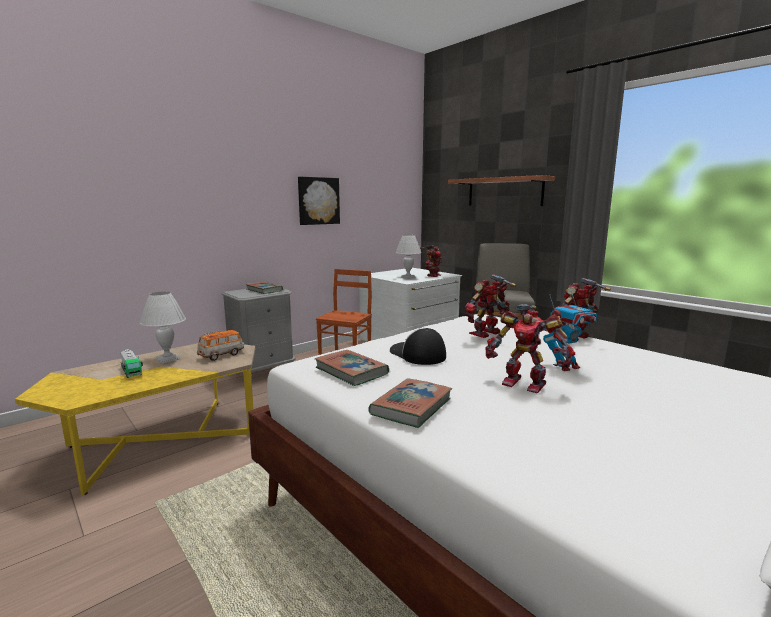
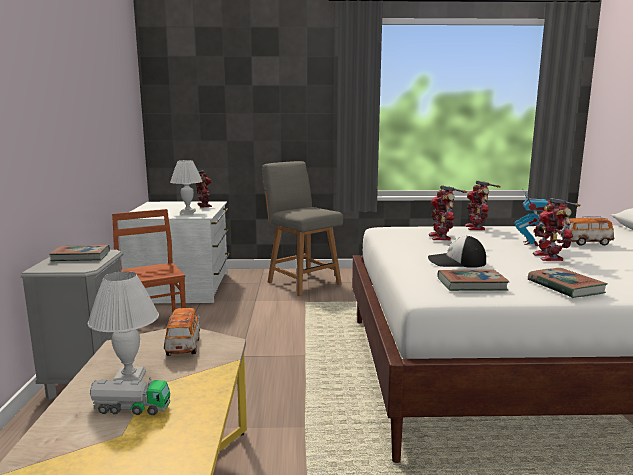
camera: 50 degrees left, 0 degrees up
picture [298,177,340,225] -> none
shelf [448,175,555,206] -> none
toy robot [486,304,575,393] -> toy robot turned 105 degrees clockwise [533,198,581,261]
none -> toy car [561,216,615,246]

